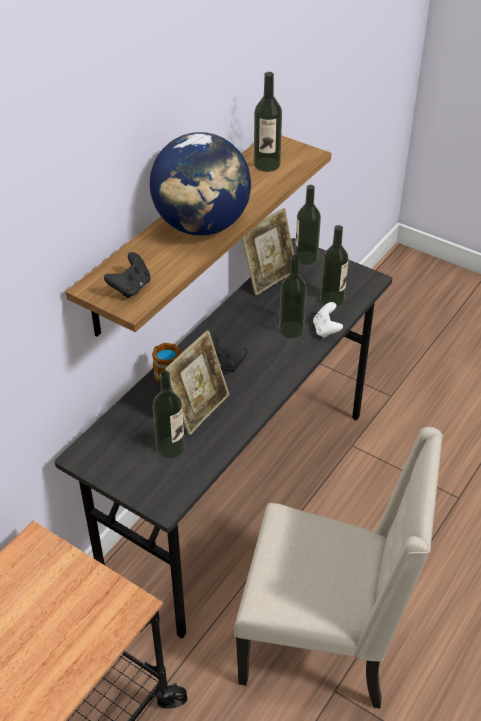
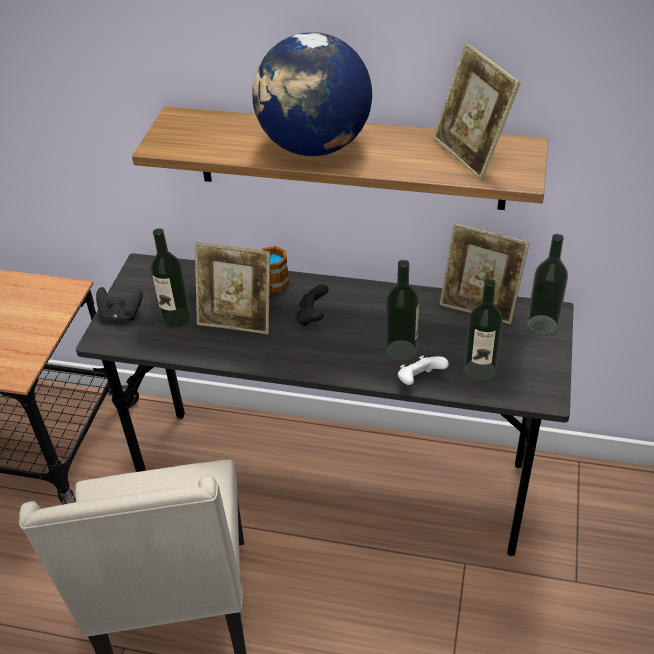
camera: 70 degrees right, 0 degrees up
black game controller [104,252,150,298] -> black game controller moved to [96,287,143,321]
bottle [254,72,282,172] -> picture frame [433,43,521,180]

